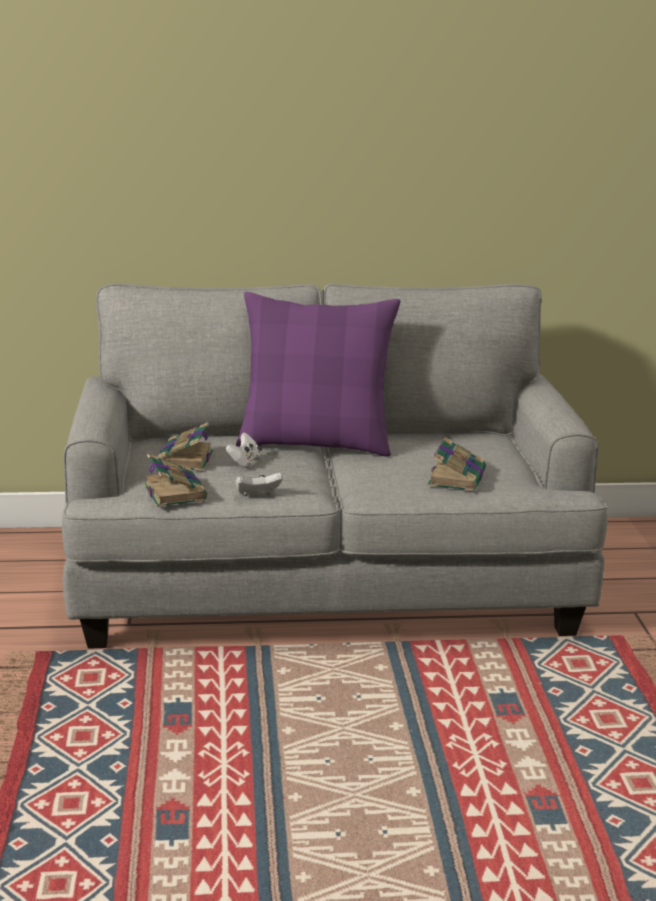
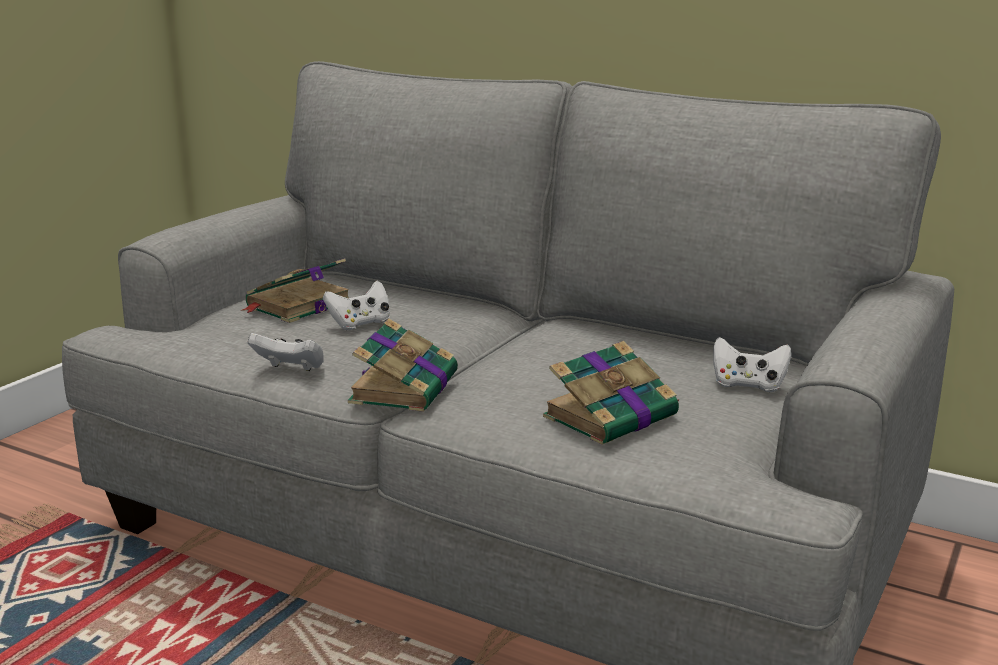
camera: 35 degrees right, 0 degrees up
book [144,454,207,507] -> book moved to [348,319,458,412]
purple pillow [236,292,400,457] -> none
none -> white game controller [713,337,791,392]

